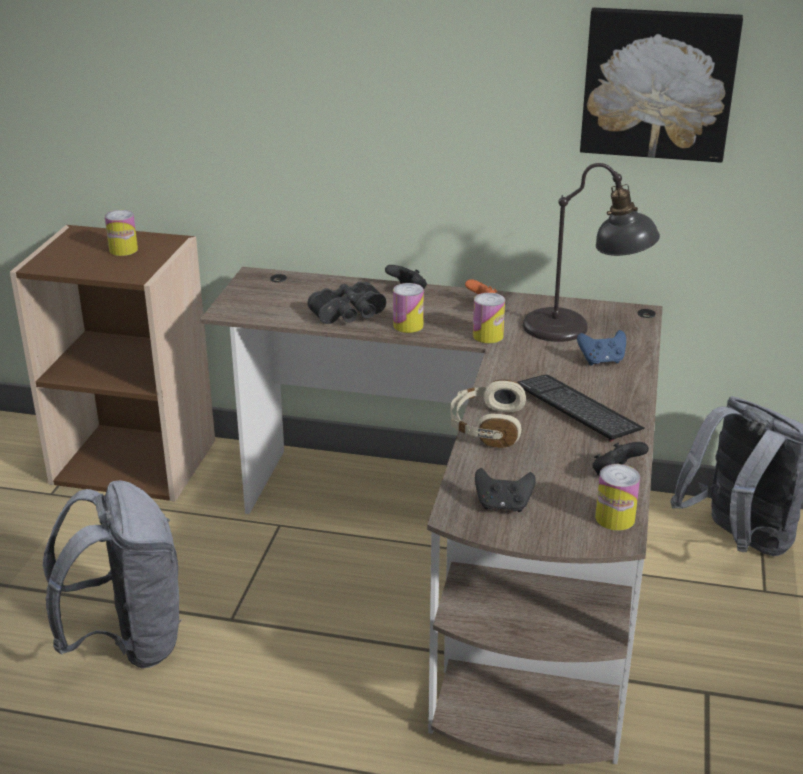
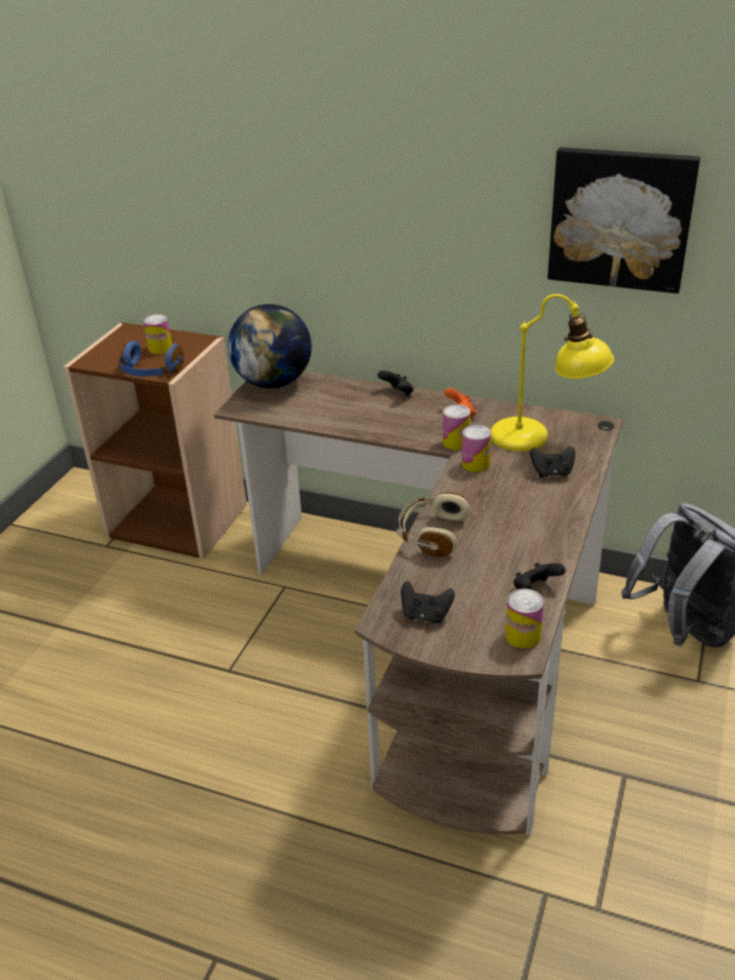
camera: 10 degrees right, 5 degrees up
grey backpack [43,480,182,668] -> none
black binoculars [308,281,386,324] -> none
can [393,283,424,333] -> can moved to [462,425,491,472]
keyboard [517,375,645,442] -> none
grey table lamp [523,163,660,342] -> yellow table lamp [491,294,614,451]
blue game controller [577,330,626,366] -> black game controller [530,446,575,477]
none -> blue headphones [119,341,184,377]
none -> globe [228,304,312,388]

